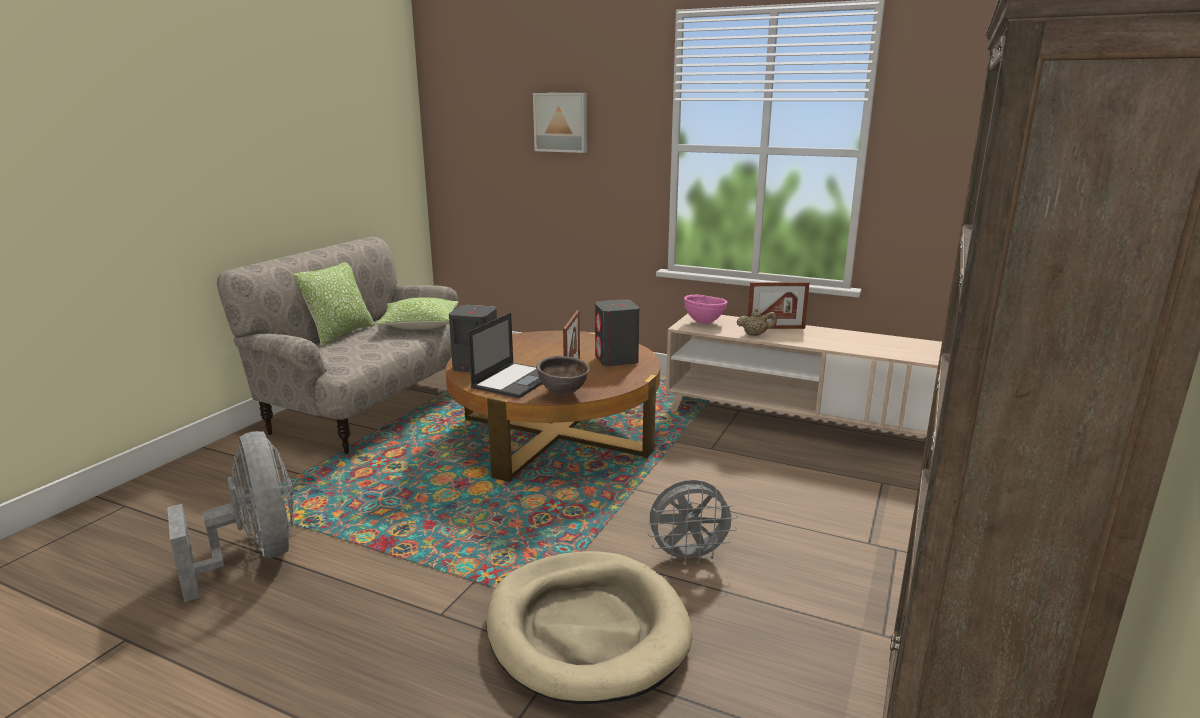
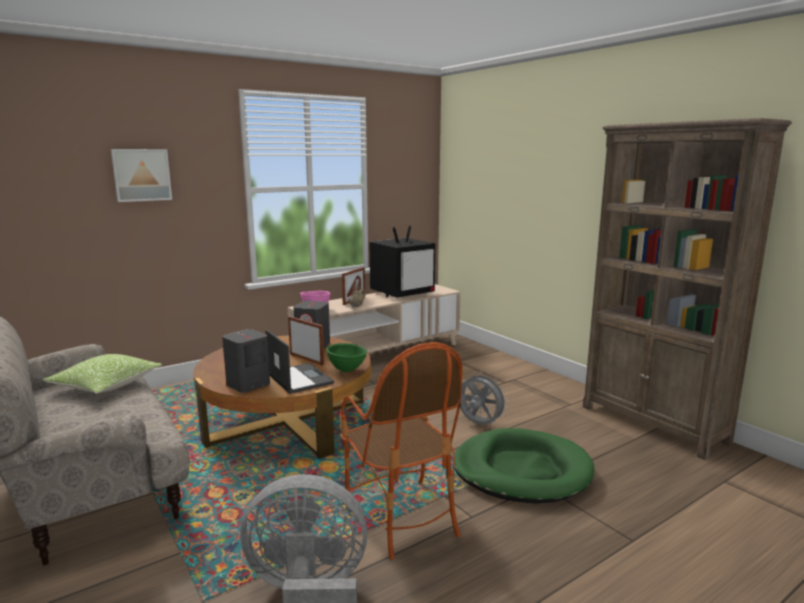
camera: 60 degrees left, 5 degrees down
pillow [293,262,375,347] -> none
beige dog bed [486,551,692,704] -> green dog bed [454,428,594,503]
brown bowl [536,356,590,396] -> green bowl [327,343,367,372]
grey fan [648,480,738,565] -> grey fan turned 75 degrees counterclockwise [458,372,509,425]
none -> armchair [340,342,463,560]
none -> television [369,225,435,298]

